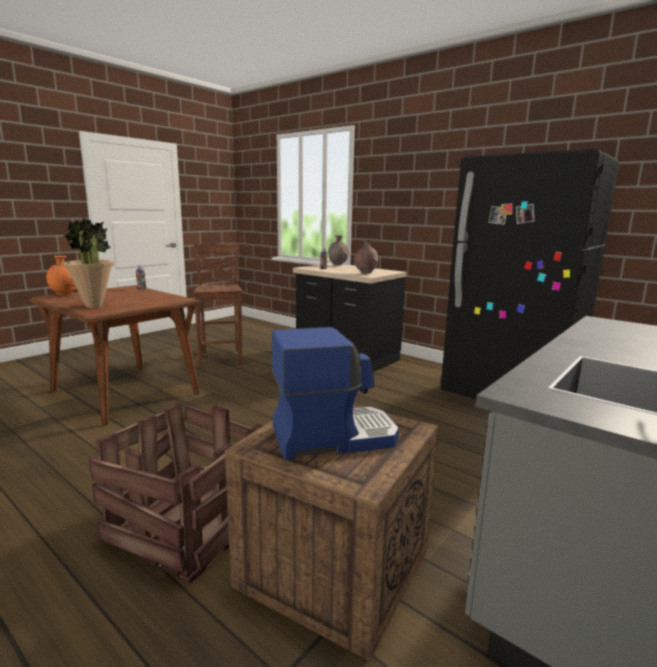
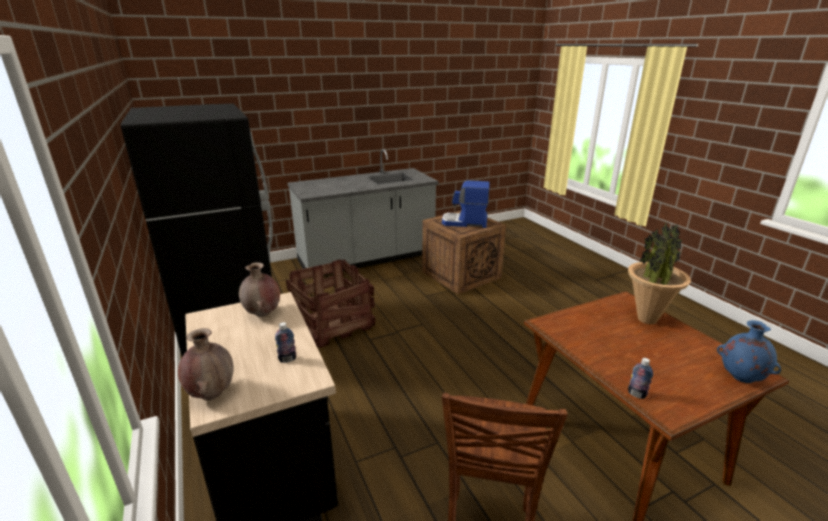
camera: 155 degrees left, 10 degrees up
orange vase [46,256,76,296] -> blue vase [717,320,781,383]
crate [88,403,262,584] -> crate moved to [286,259,375,348]

